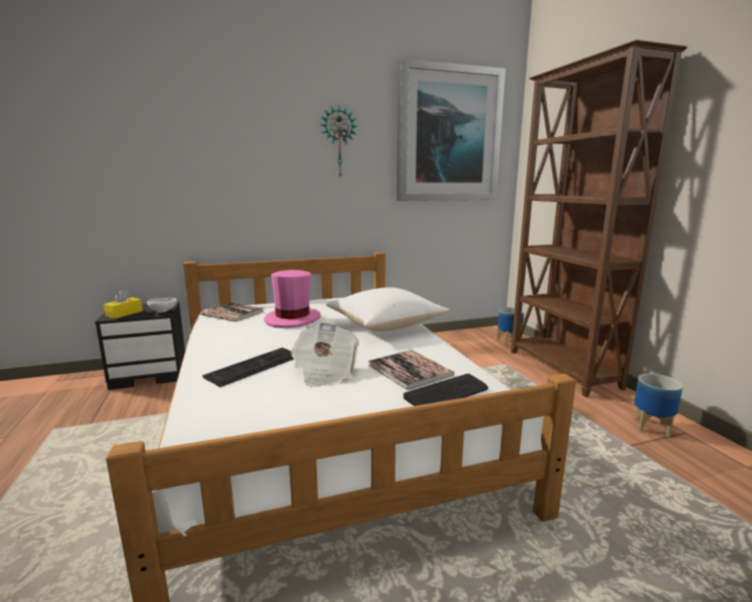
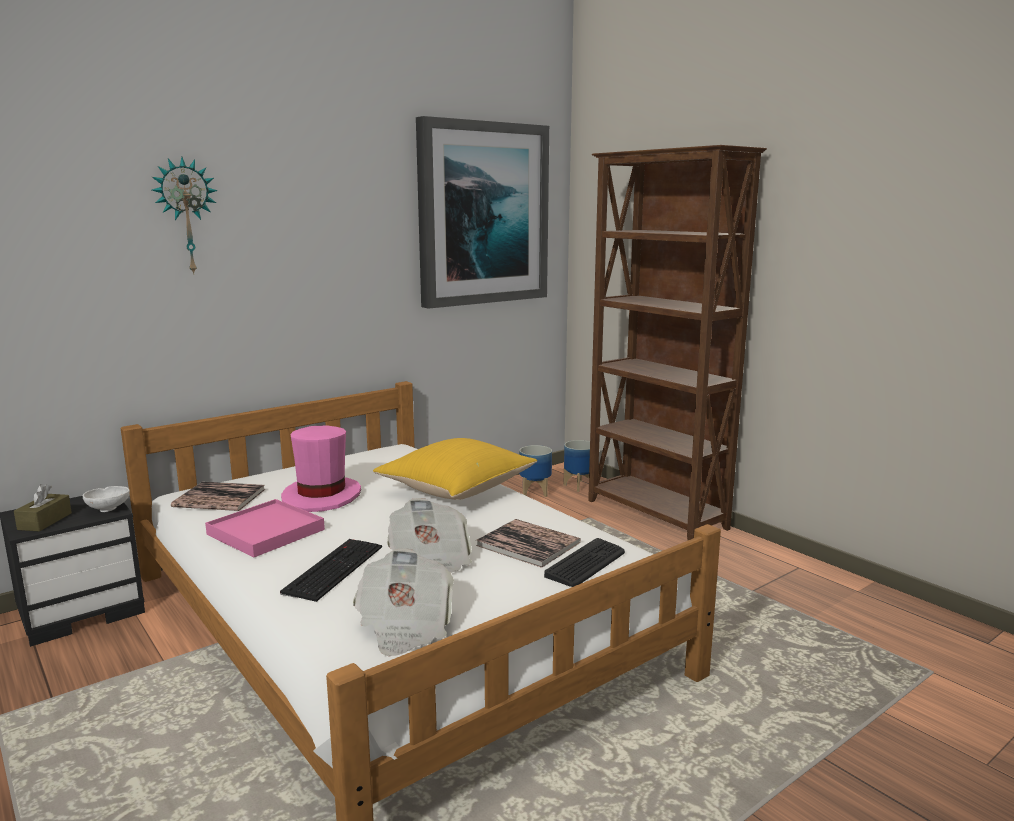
camera: 20 degrees left, 0 degrees up
yellow tissue box [103,290,143,319] -> brown tissue box [14,484,72,532]
wall clock [321,105,358,177] -> wall clock moved to [152,156,218,275]
white pillow [326,287,449,331] -> yellow pillow [373,438,537,500]
planter [634,374,683,437] -> planter moved to [519,445,552,497]
none -> pink tray [205,499,325,557]
none -> newspaper [353,548,454,656]

